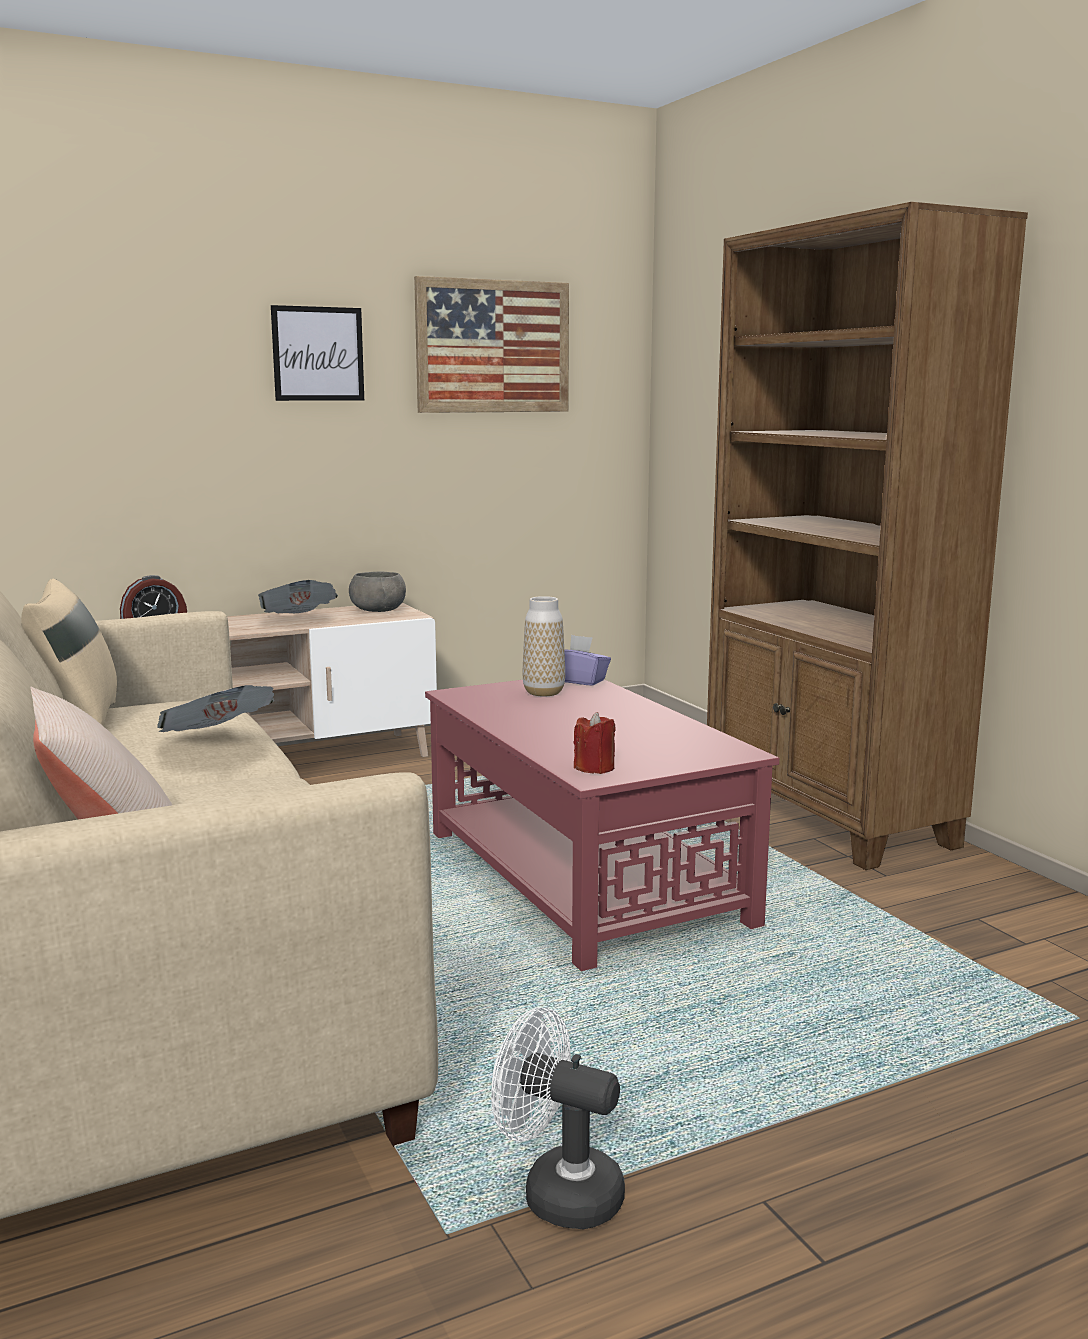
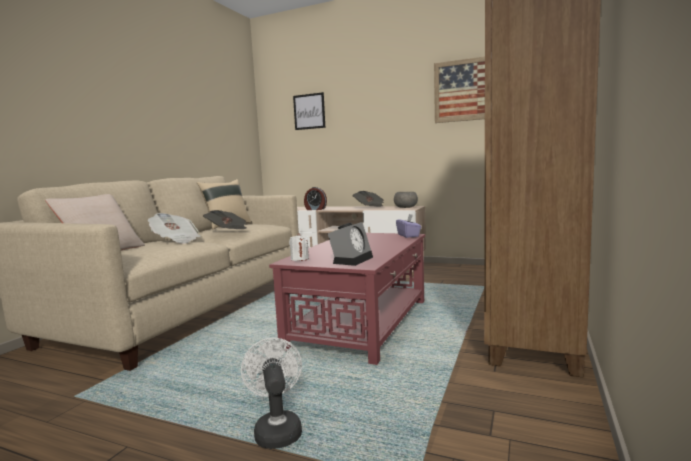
camera: 50 degrees right, 5 degrees down
picture [271,305,364,401] -> picture moved to [293,92,325,130]
white fan [491,1007,625,1229] -> white fan moved to [241,338,302,449]
vase [523,596,565,697] -> none
red candle [574,712,616,774] -> white candle [289,233,309,261]
none -> newspaper [148,213,201,244]
none -> alarm clock [327,222,373,266]

